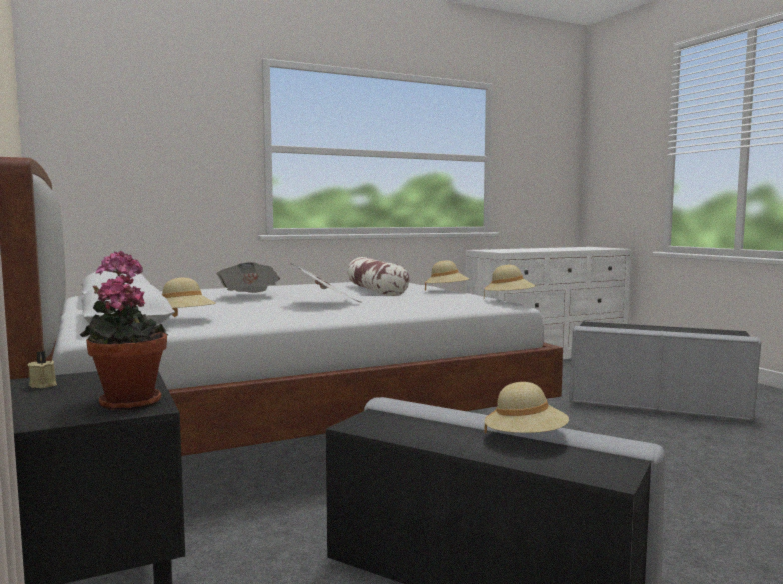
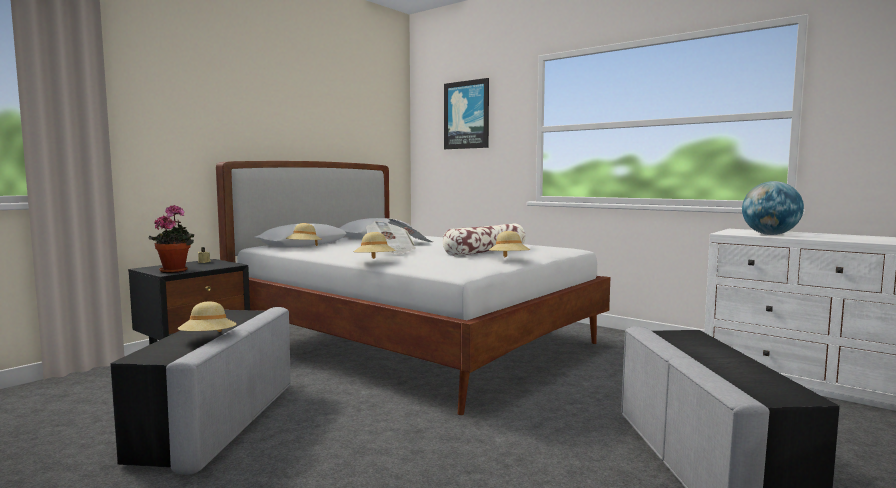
camera: 65 degrees right, 0 degrees up
beige hat [484,265,536,298] -> beige hat moved to [353,232,396,259]
none -> picture [444,78,489,149]
none -> globe [742,181,804,235]

